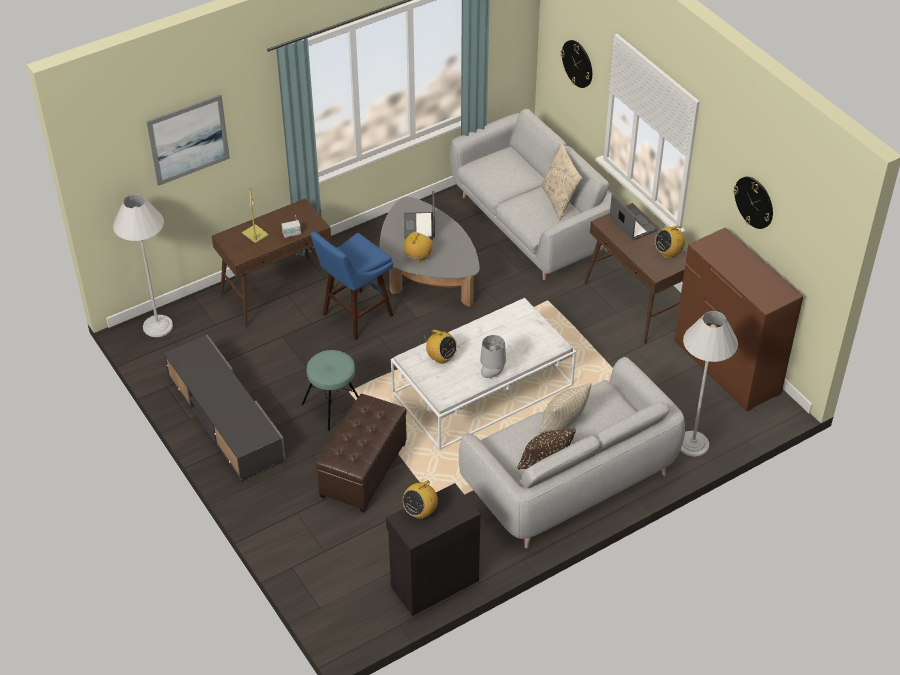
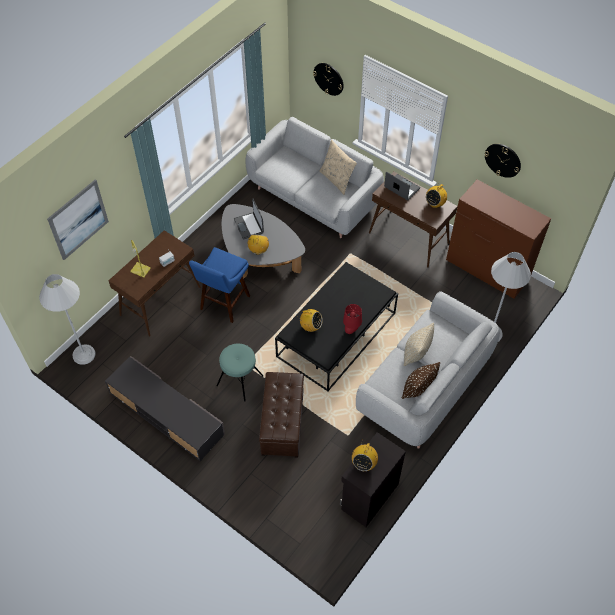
camera: 20 degrees left, 10 degrees up
white coffee table [391,298,576,450] -> black coffee table [275,262,398,391]
grey table lamp [480,335,506,379] -> red table lamp [343,304,362,334]

